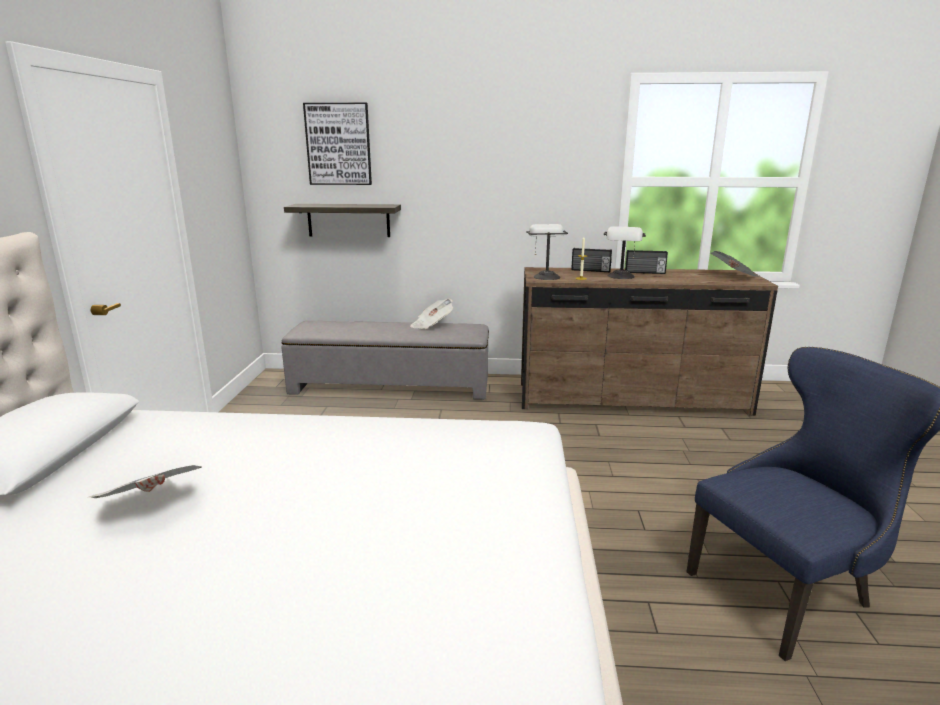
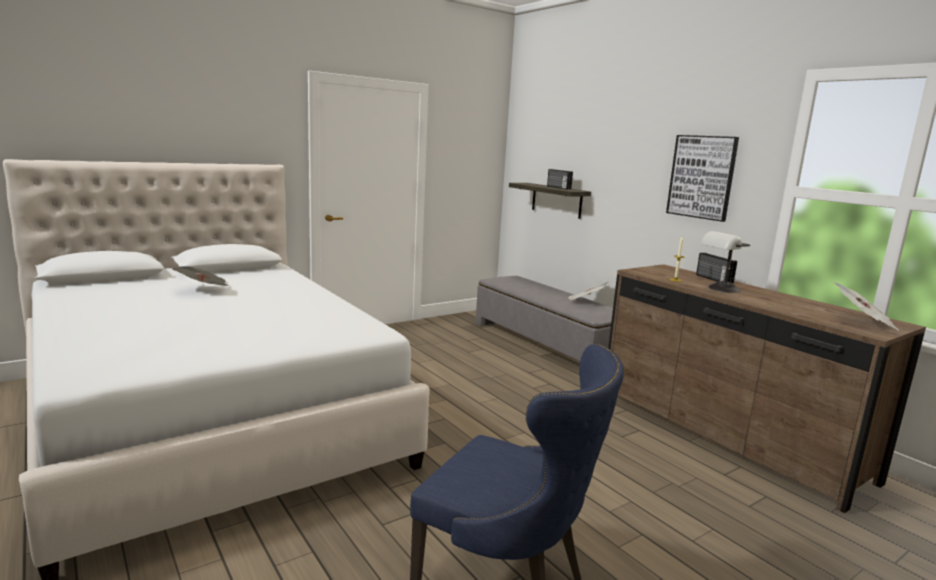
camera: 50 degrees right, 5 degrees down
picture [303,103,372,185] -> picture moved to [666,135,739,222]
table lamp [526,224,568,280] -> none
radio [625,250,668,274] -> radio moved to [547,169,573,190]

